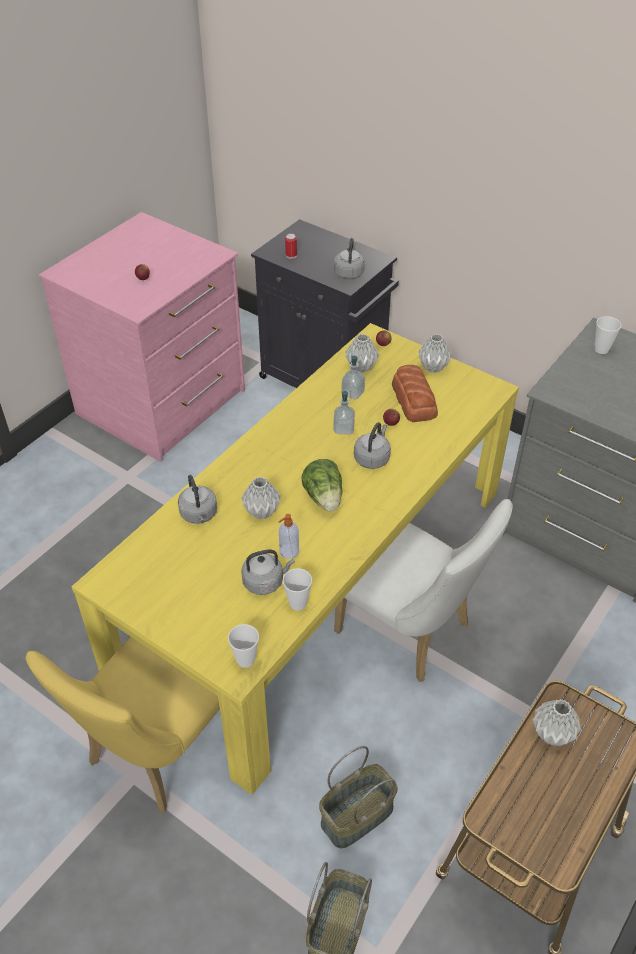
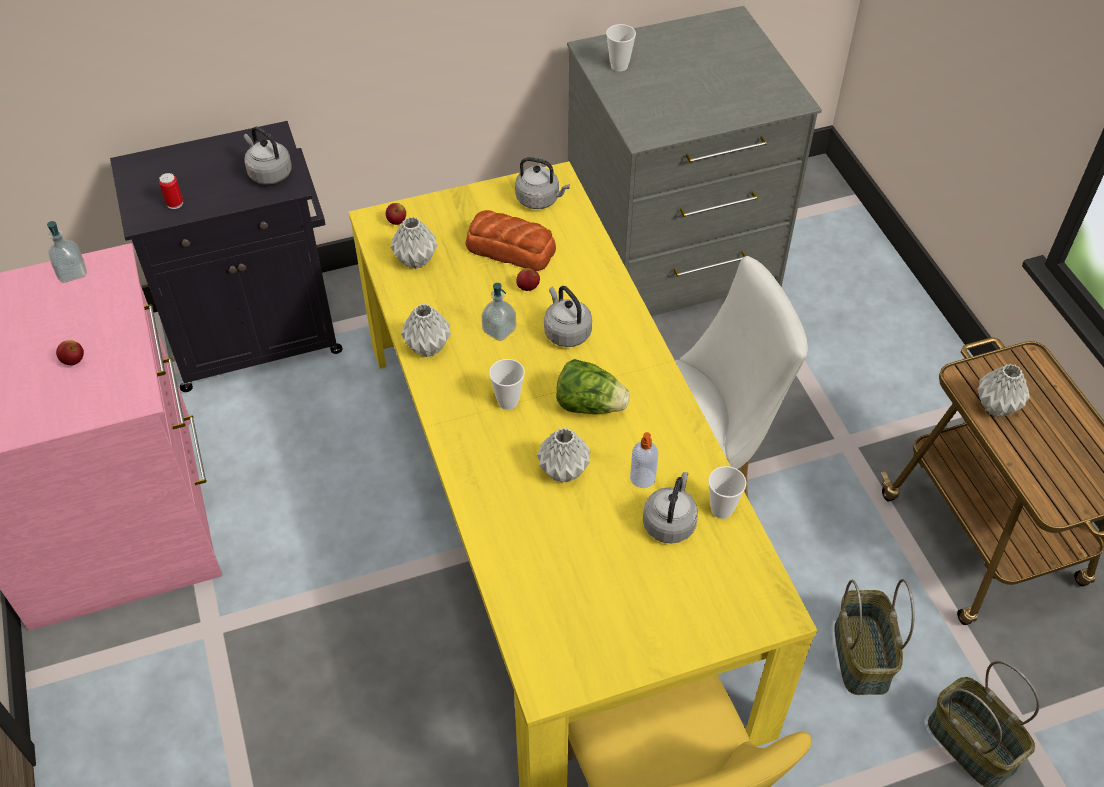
camera: 55 degrees left, 5 degrees up
grey kettle [178,475,217,524] -> grey kettle moved to [515,157,570,209]
cup [228,624,259,668] -> cup moved to [489,359,525,410]
soap dispenser [341,356,365,400] -> soap dispenser moved to [47,221,87,283]
grey vase [419,334,452,373] -> grey vase moved to [401,304,451,357]

